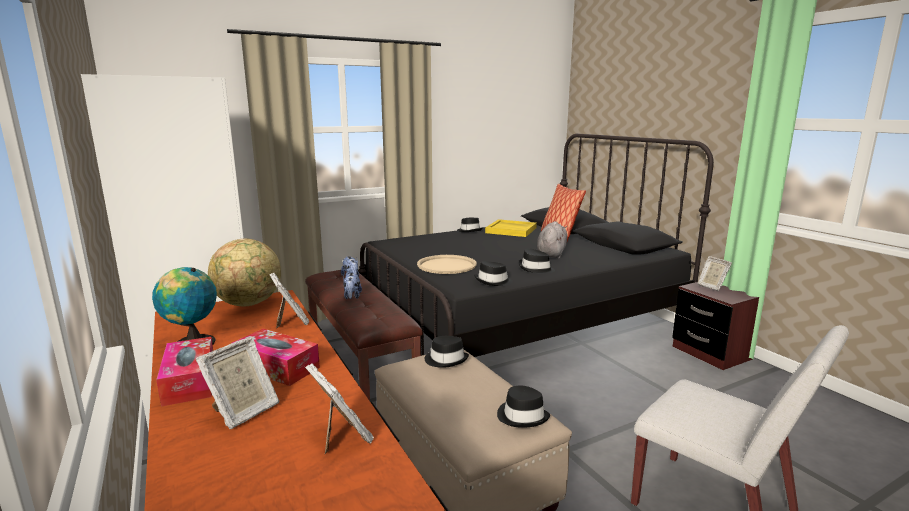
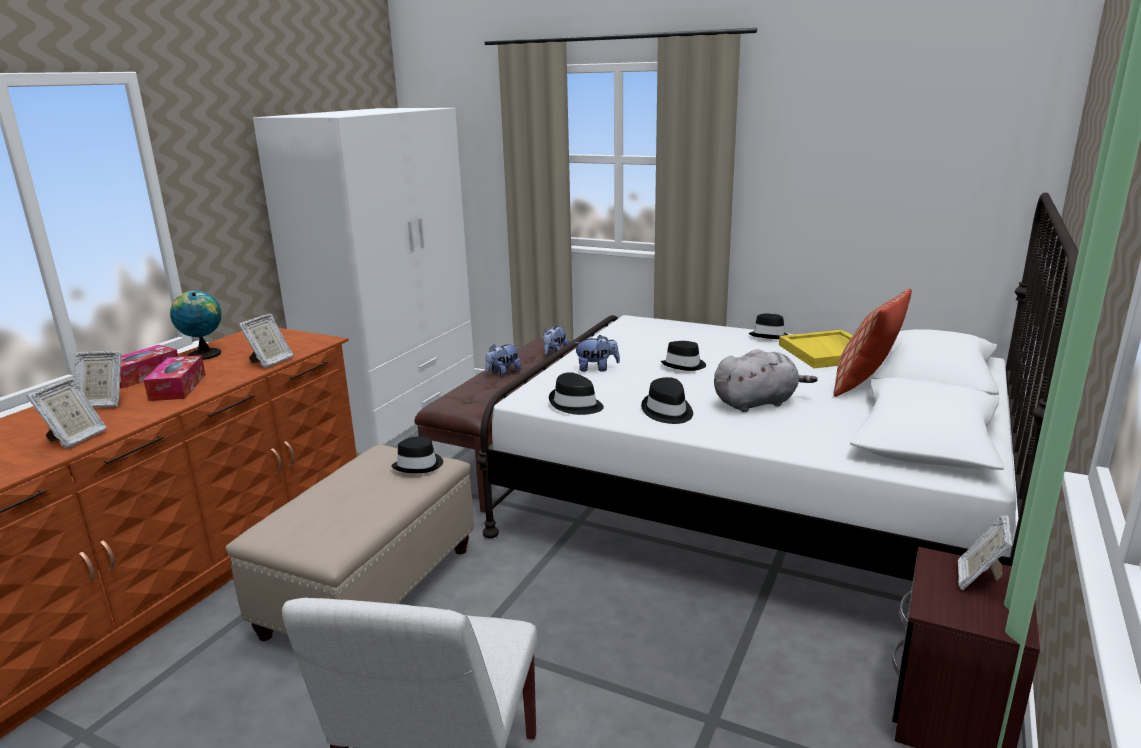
camera: 55 degrees right, 5 degrees up
globe [208,239,281,306] -> none
black bed [358,134,714,357] -> white bed [477,192,1079,581]
beige tray [417,255,477,274] -> plush toy [574,335,620,372]
black hat [497,386,550,428] -> black hat moved to [661,341,706,371]

